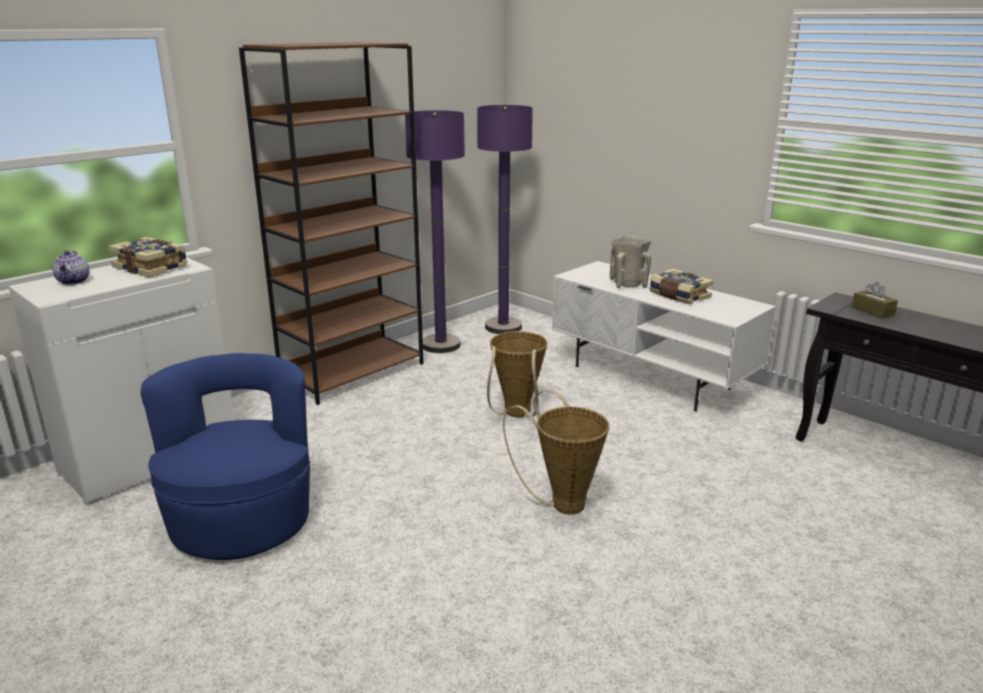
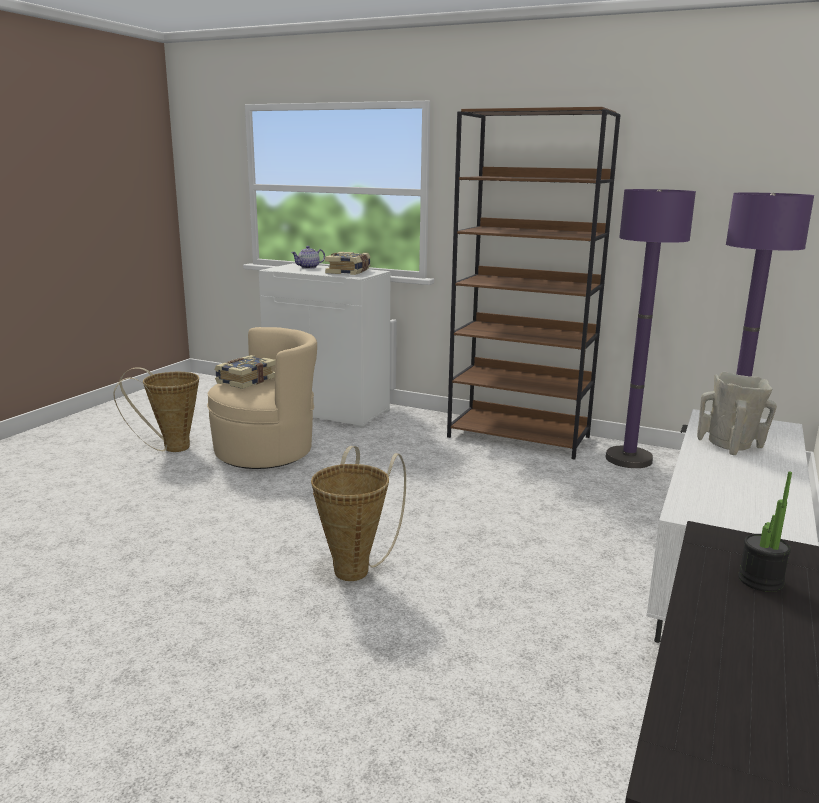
camera: 70 degrees right, 5 degrees down
blue armchair [141,353,310,560] -> beige armchair [207,327,317,469]
basket [487,331,548,417] -> basket moved to [113,367,199,452]
book [649,269,713,305] -> book moved to [214,355,276,389]
brown tissue box [852,282,898,318] -> potted plant [738,472,792,592]

